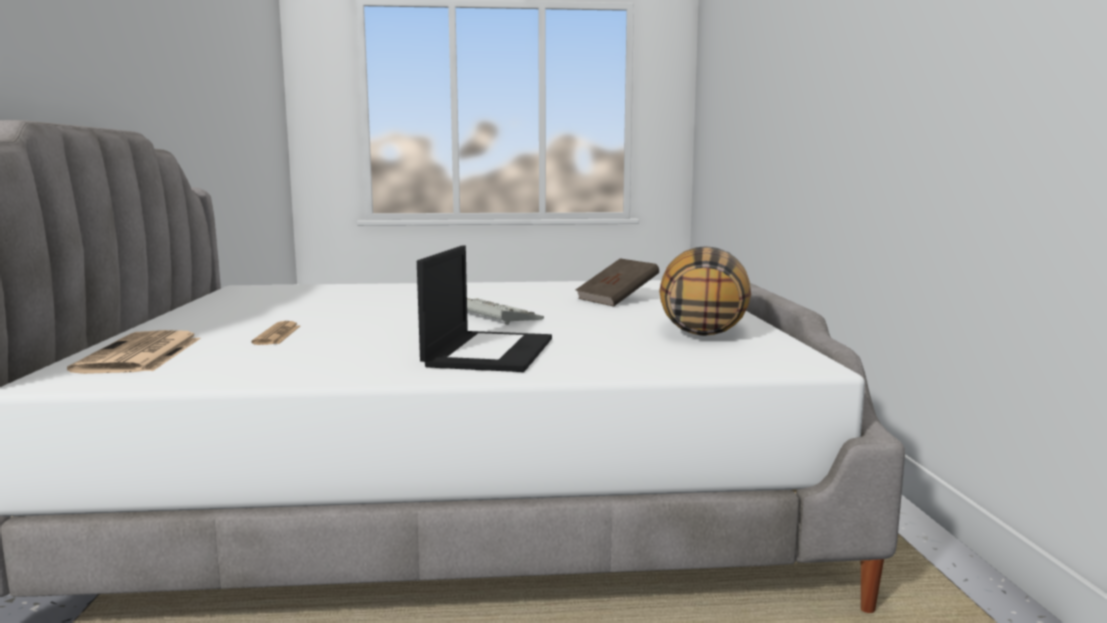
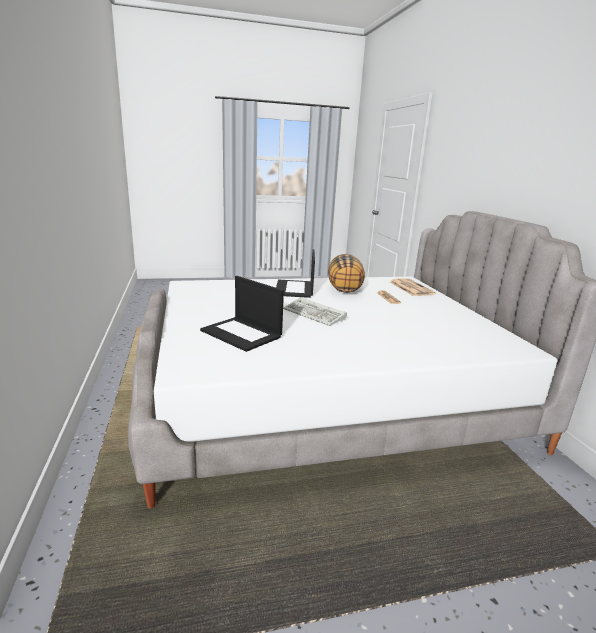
camera: 170 degrees right, 10 degrees up
brown book [576,258,659,307] -> laptop [200,276,284,352]
pillow [659,246,751,336] -> pillow moved to [328,254,365,293]

